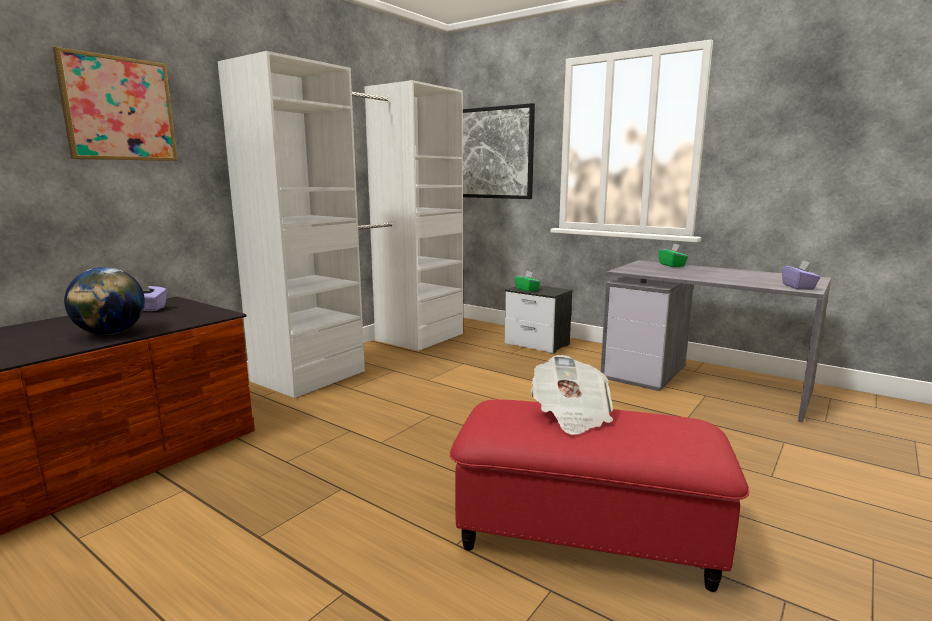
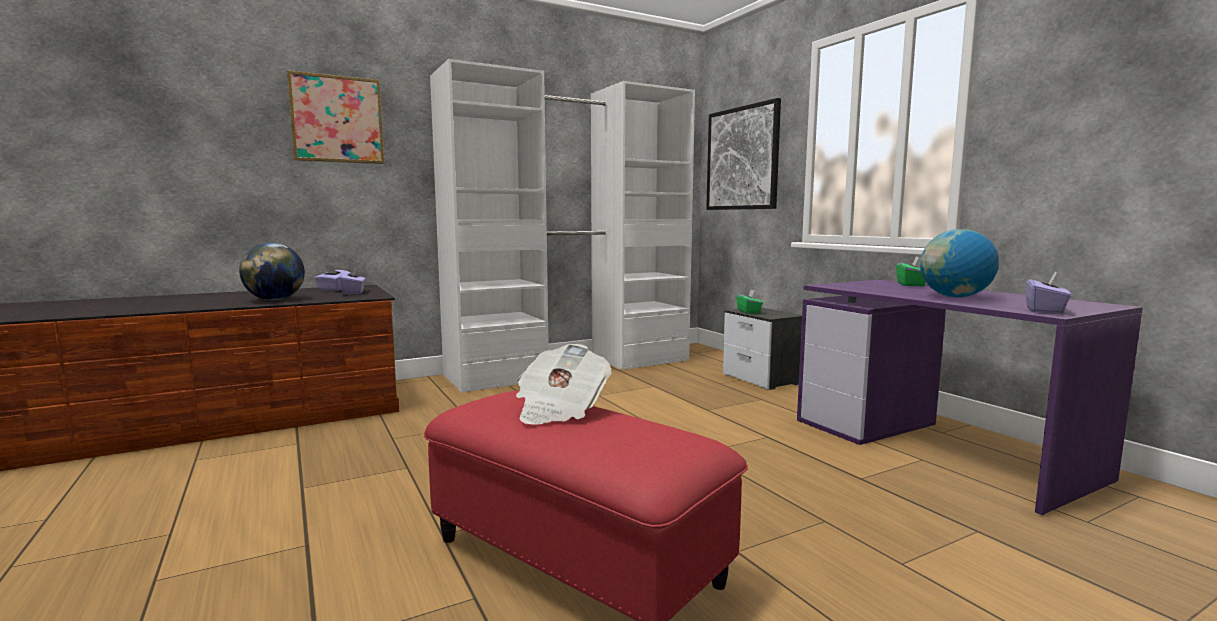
camera: 25 degrees right, 5 degrees down
grey desk [601,260,831,422] -> purple desk [797,280,1143,515]
none -> purple tissue box [339,267,366,295]
none -> globe [920,229,999,297]

